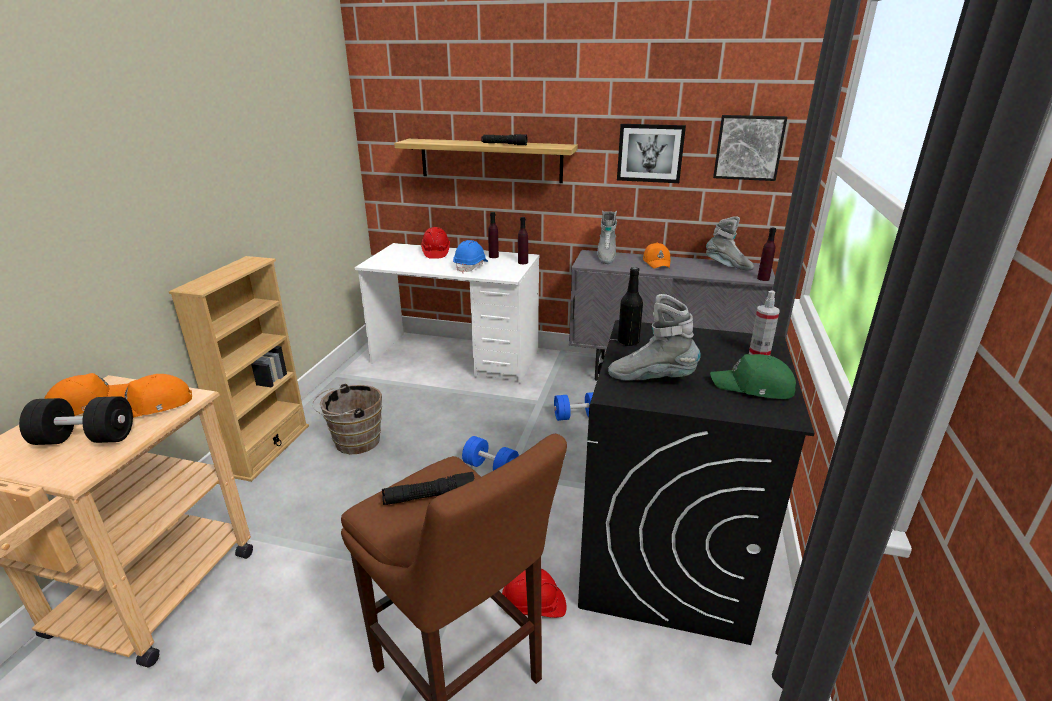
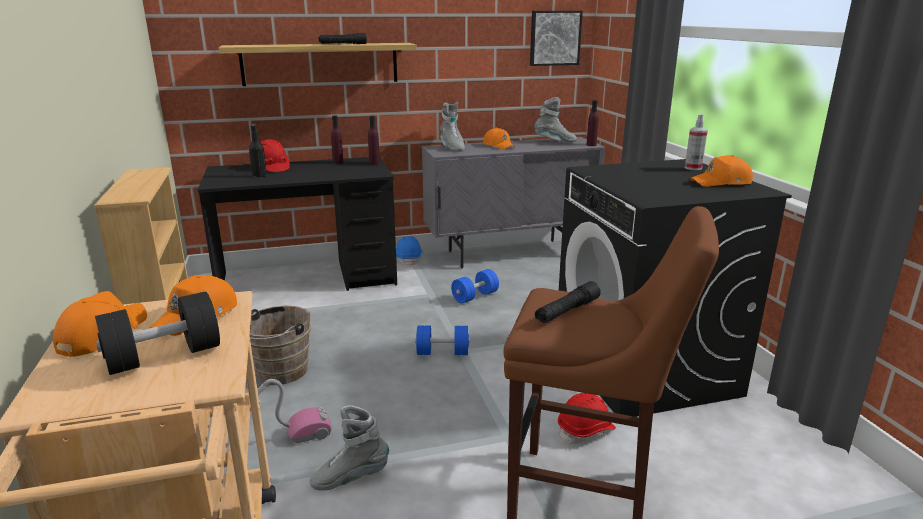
camera: 30 degrees left, 5 degrees down
white desk [355,243,540,383] -> black desk [198,157,397,291]
blue hard hat [453,240,488,273] -> blue hard hat moved to [396,236,423,267]
grey boot [608,294,701,380] -> grey boot moved to [310,405,389,490]
picture [617,124,686,183] -> none
black bottle [618,267,643,346] -> black bottle moved to [249,124,267,177]
green cap [710,354,796,399] -> orange cap [690,155,753,187]
none -> vacuum cleaner [204,379,331,456]

